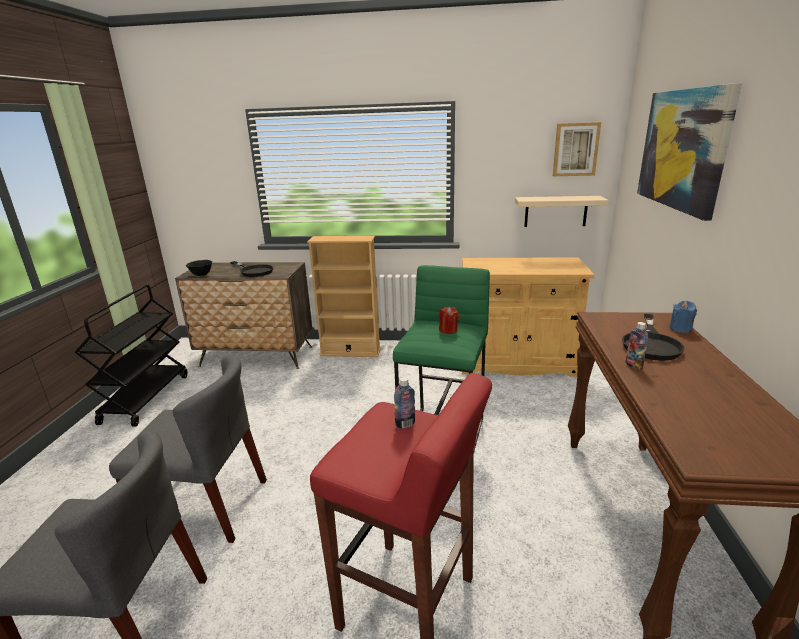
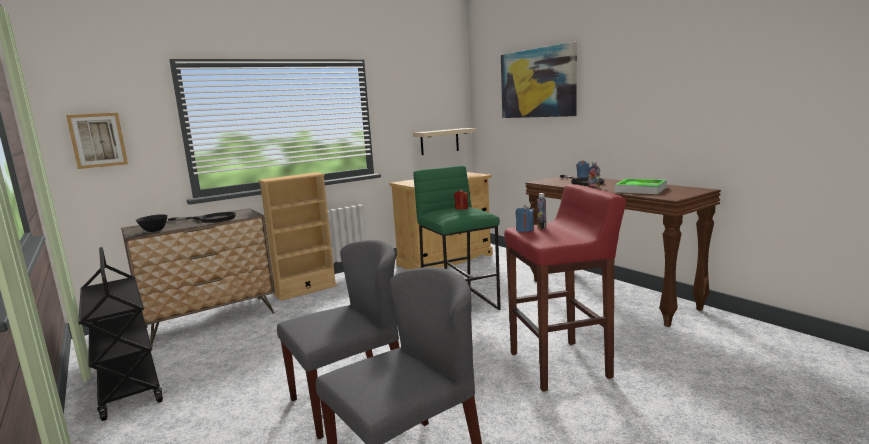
camera: 40 degrees left, 10 degrees down
picture [553,122,601,176] -> picture moved to [66,113,128,169]
none -> blue candle [515,205,534,232]
none -> tray [615,178,667,194]

